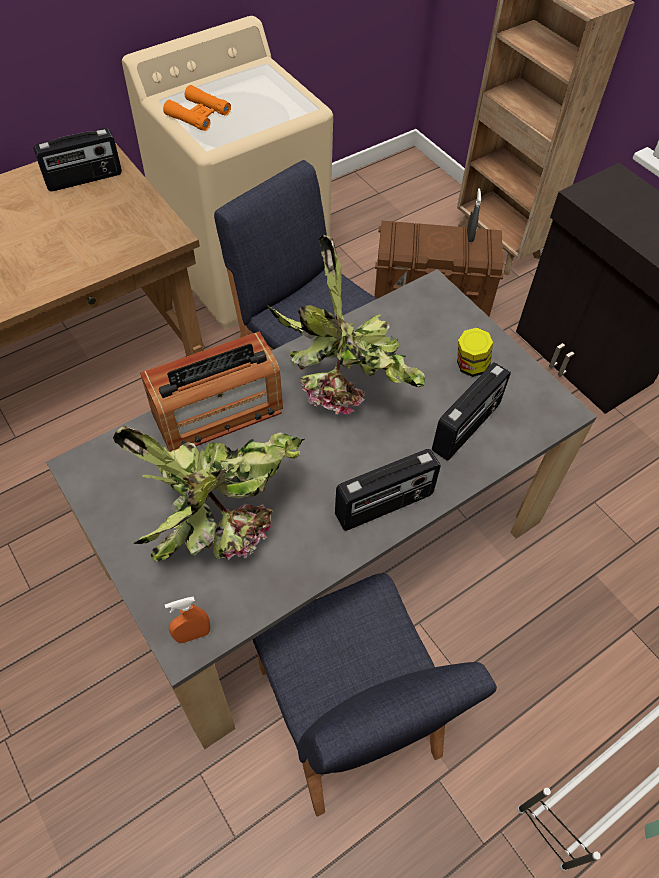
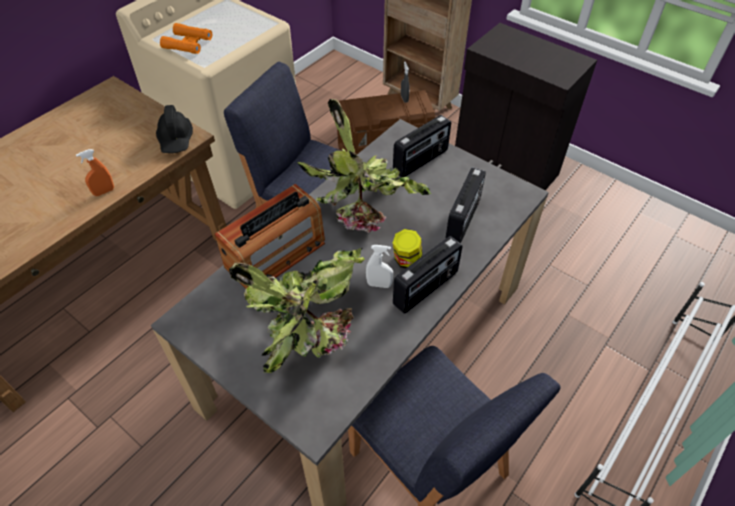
camera: 15 degrees left, 5 degrees down
radio [33,128,122,191] -> radio moved to [393,115,451,178]
orange spray bottle [165,596,210,643] -> orange spray bottle moved to [76,149,114,196]
jar [457,328,493,377] -> jar moved to [393,229,422,268]
none -> black hard hat [156,105,193,153]
none -> white spray bottle [366,245,393,288]

